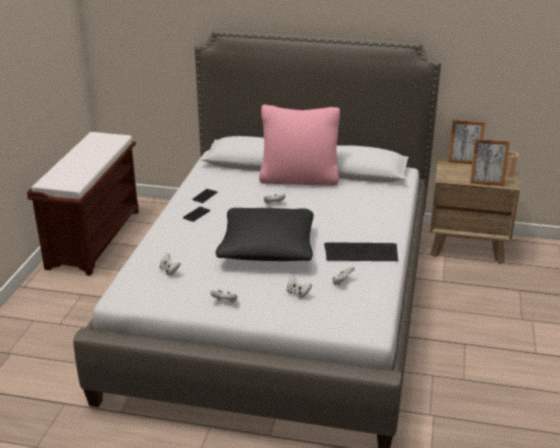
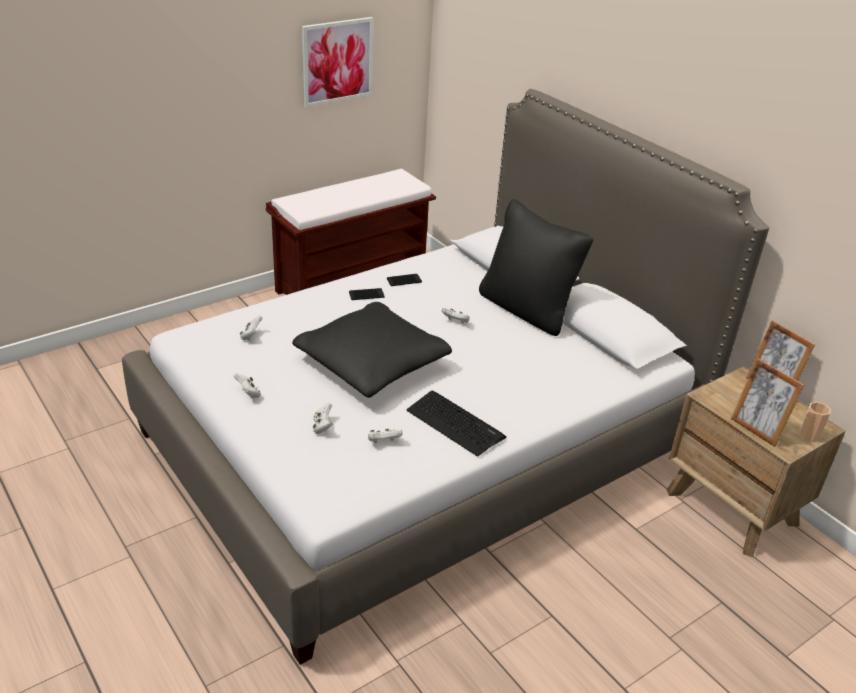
camera: 40 degrees right, 5 degrees up
pink pillow [259,105,340,186] -> black pillow [479,199,593,336]
none -> picture [302,17,373,107]

